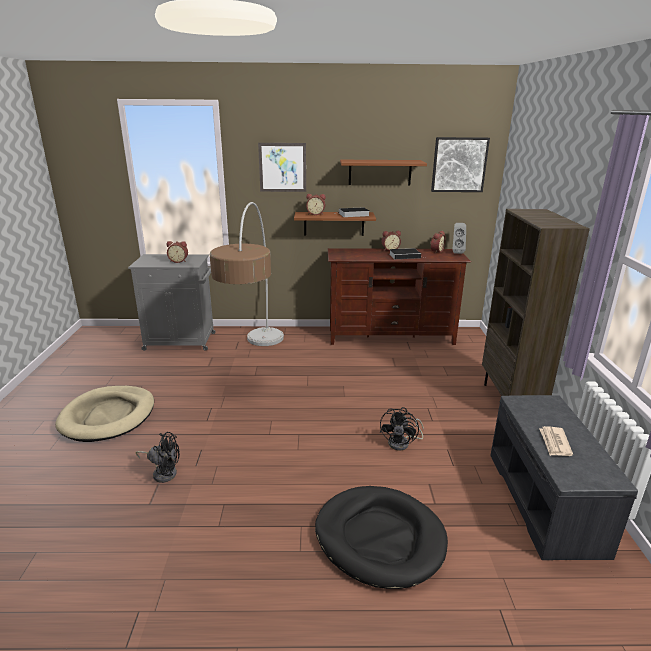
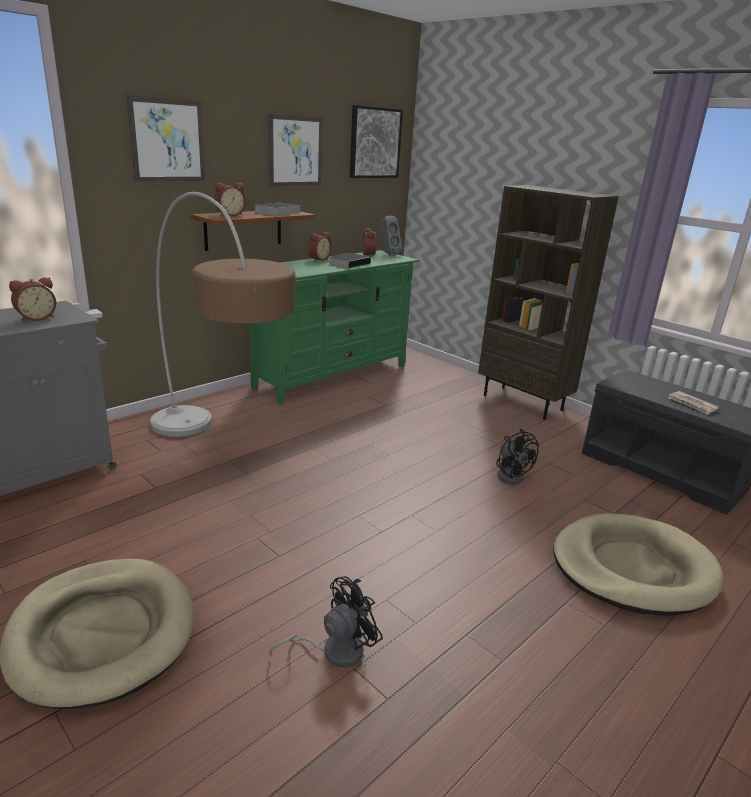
camera: 45 degrees left, 0 degrees up
black dog bed [315,486,448,589] -> beige dog bed [553,513,723,615]
brown tv stand [328,248,471,345] -> green tv stand [249,250,419,404]
brown shelf [340,160,427,185] -> picture [268,114,323,186]

